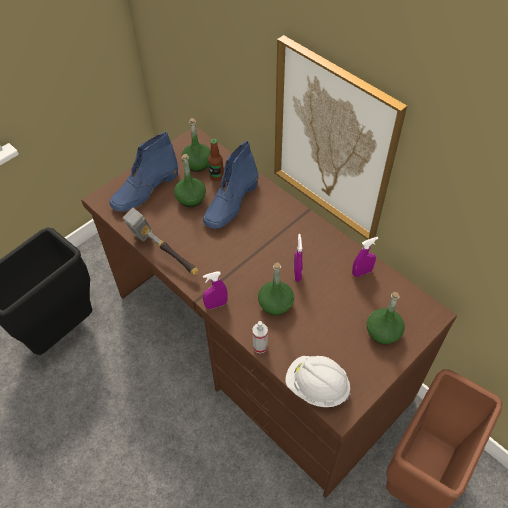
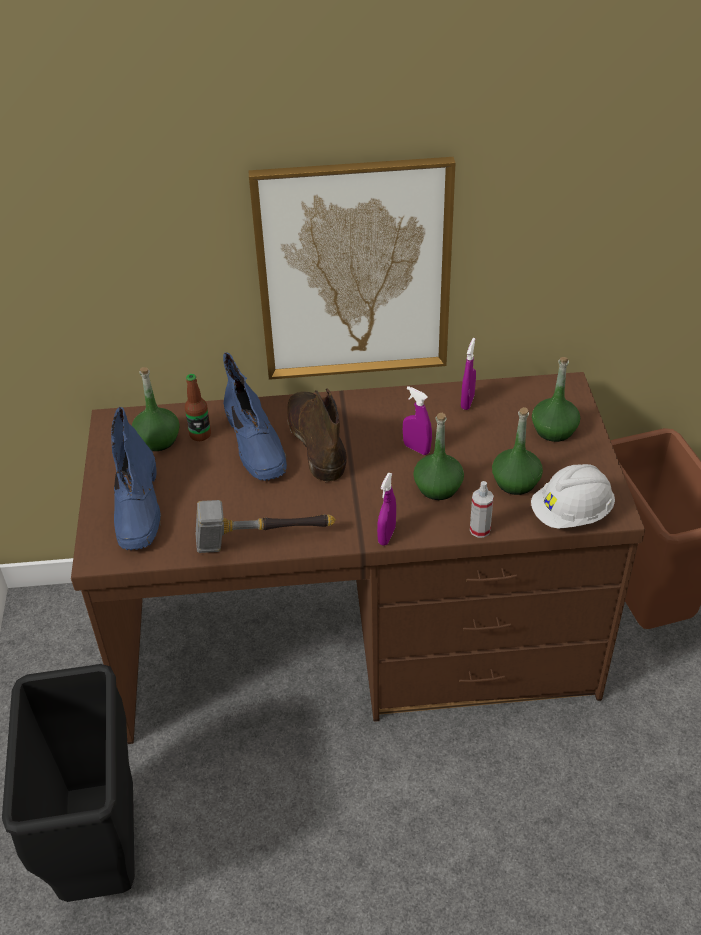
camera: 50 degrees left, 10 degrees down
green bottle [174,154,206,207] -> green bottle moved to [492,407,543,495]
none -> brown boot [287,389,347,482]

